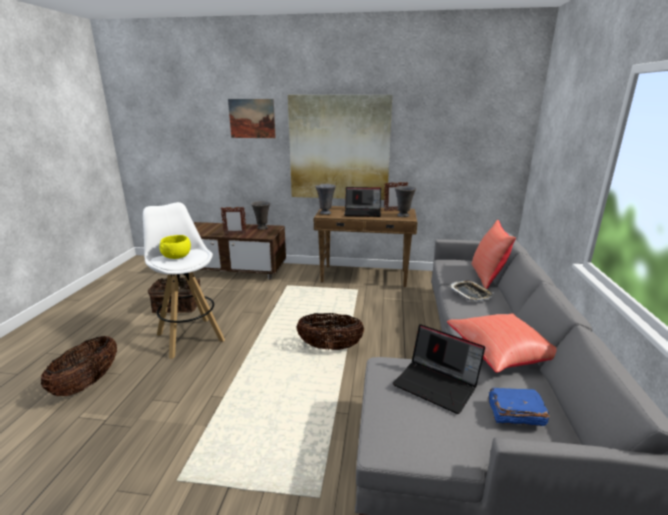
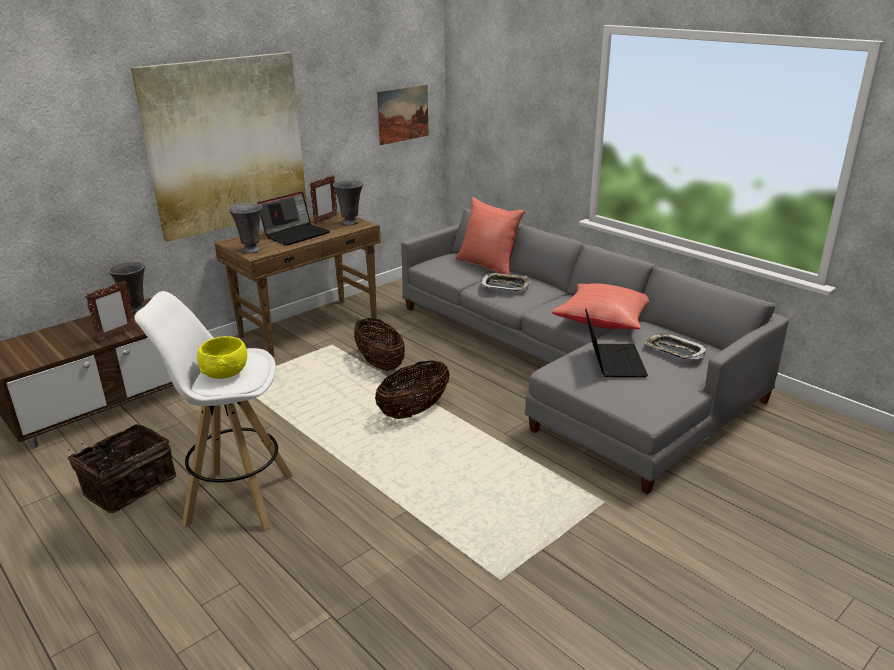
camera: 50 degrees left, 5 degrees up
basket [41,336,117,396] -> basket moved to [354,318,405,371]
picture [228,99,276,138] -> picture moved to [377,85,429,145]
laptop [393,324,485,414] -> laptop turned 75 degrees counterclockwise [585,309,648,377]
blue book [489,387,550,426] -> tray [645,333,707,359]

